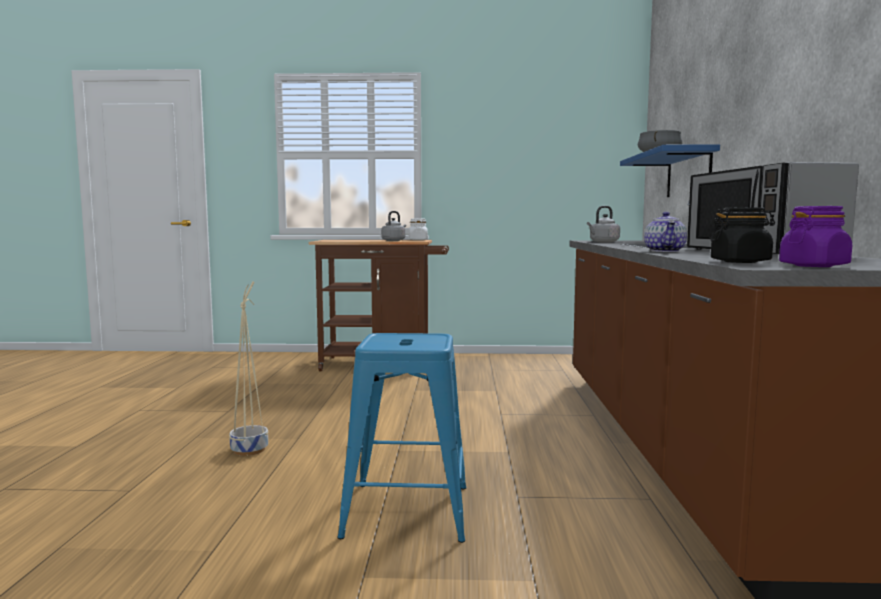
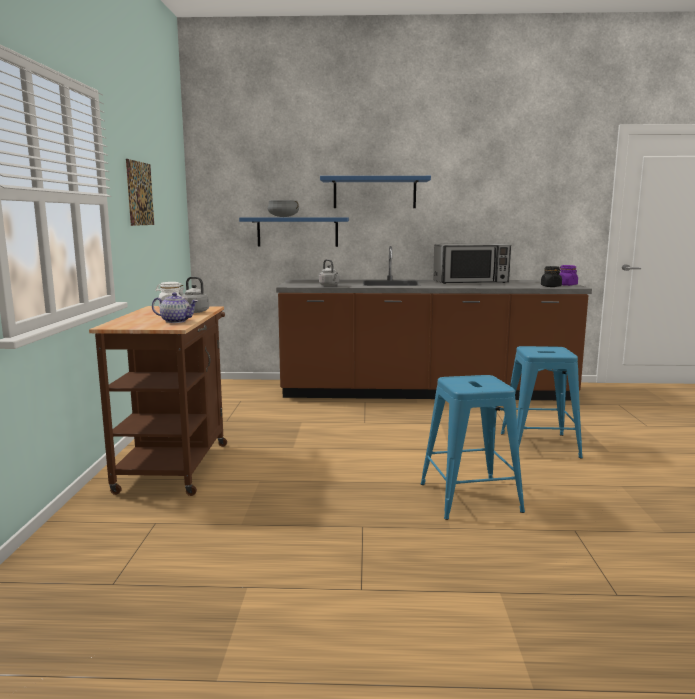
camera: 90 degrees left, 5 degrees up
beige planter [229,281,268,456] -> blue stool [421,375,525,520]
teapot [644,212,687,252] -> teapot moved to [152,292,198,323]
none -> picture [126,159,154,226]
none -> blue shelf [320,176,431,208]

